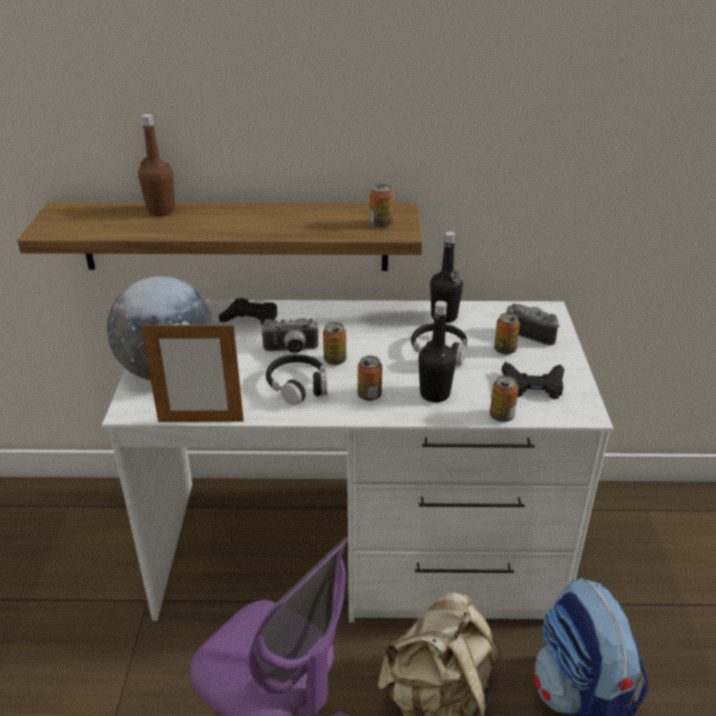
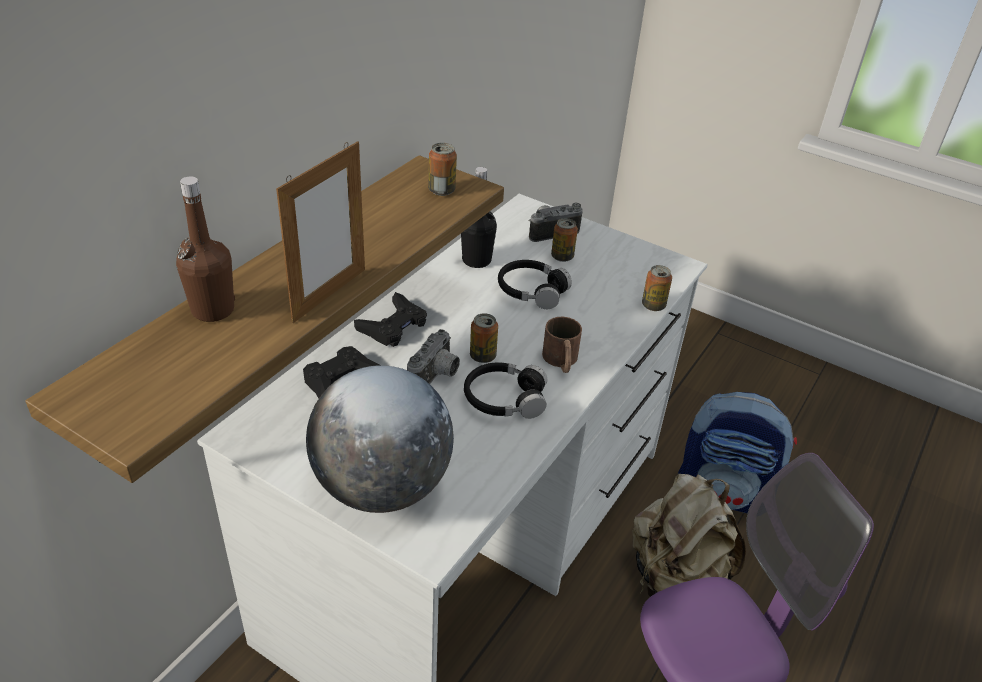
camera: 60 degrees left, 5 degrees up
picture frame [141,321,244,422] -> picture frame moved to [276,141,365,323]
can [358,356,382,401] -> brown mug [542,317,582,373]
black bottle [418,301,456,403] -> none
black game controller [502,362,564,399] -> black game controller moved to [354,292,427,347]

